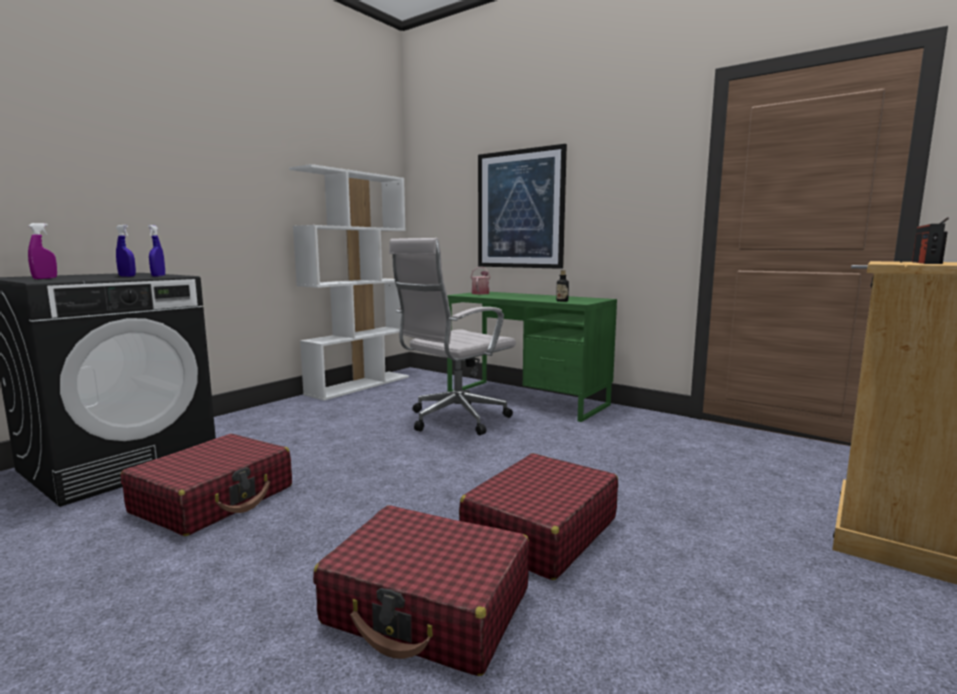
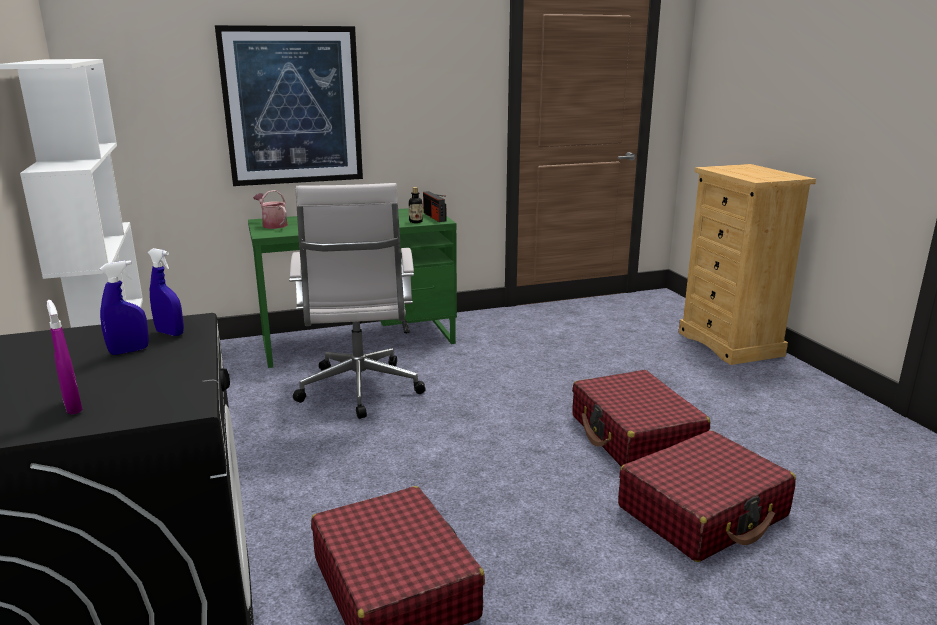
camera: 55 degrees left, 10 degrees up
radio [912,217,949,264] -> radio moved to [423,191,447,222]

